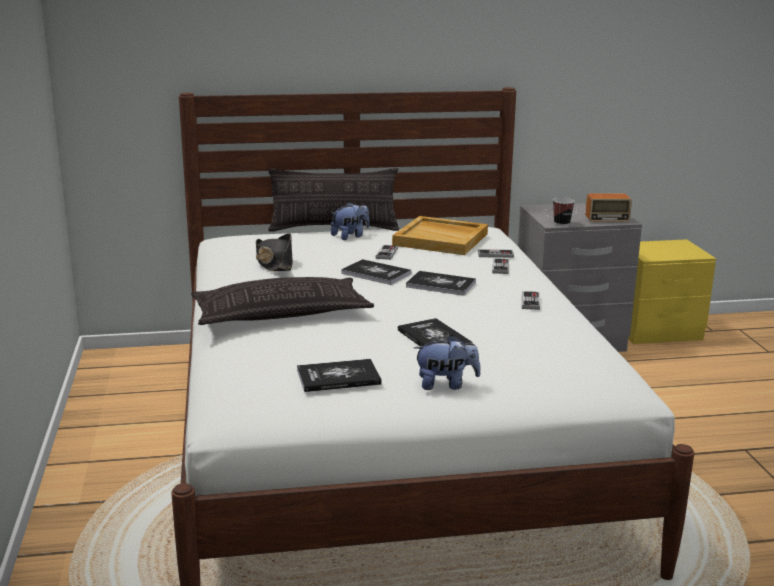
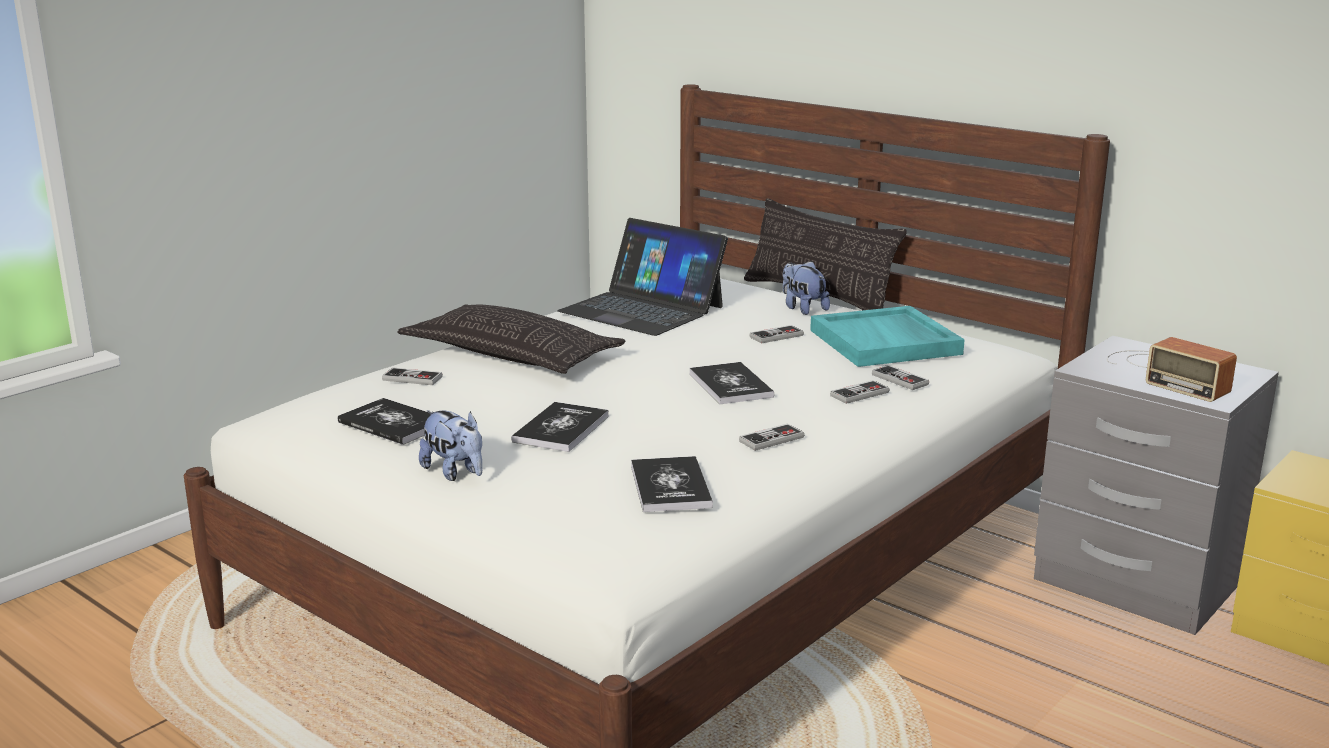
camera: 50 degrees right, 0 degrees up
black hat [256,233,293,271] -> laptop [557,218,728,336]
plush toy [331,202,369,240] -> plush toy turned 135 degrees counterclockwise [783,261,830,315]
book [341,259,411,285] -> book moved to [631,456,713,512]
beige tray [392,216,488,255] -> turquoise tray [810,306,965,367]
cup [553,197,575,226] -> none
none -> game controller [382,367,443,385]

